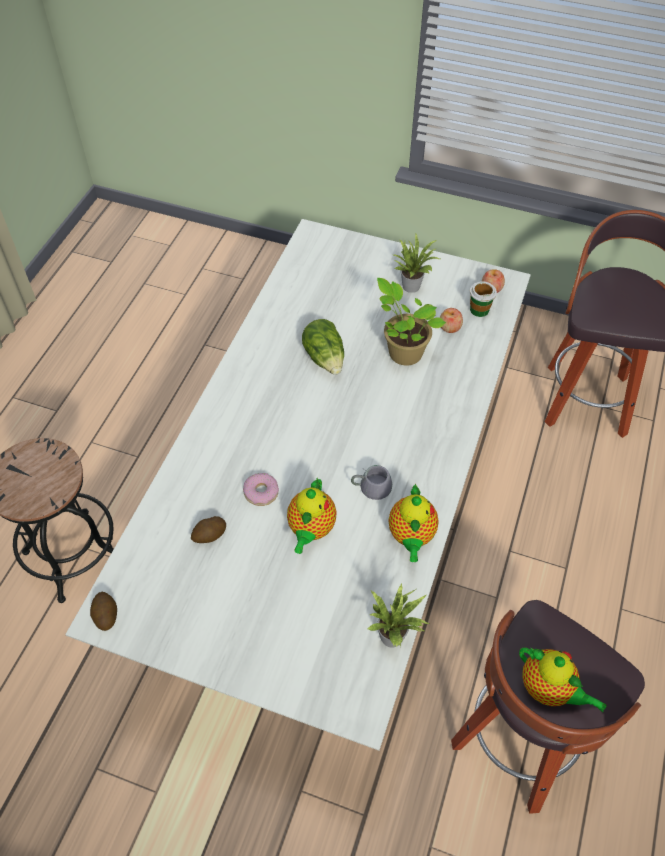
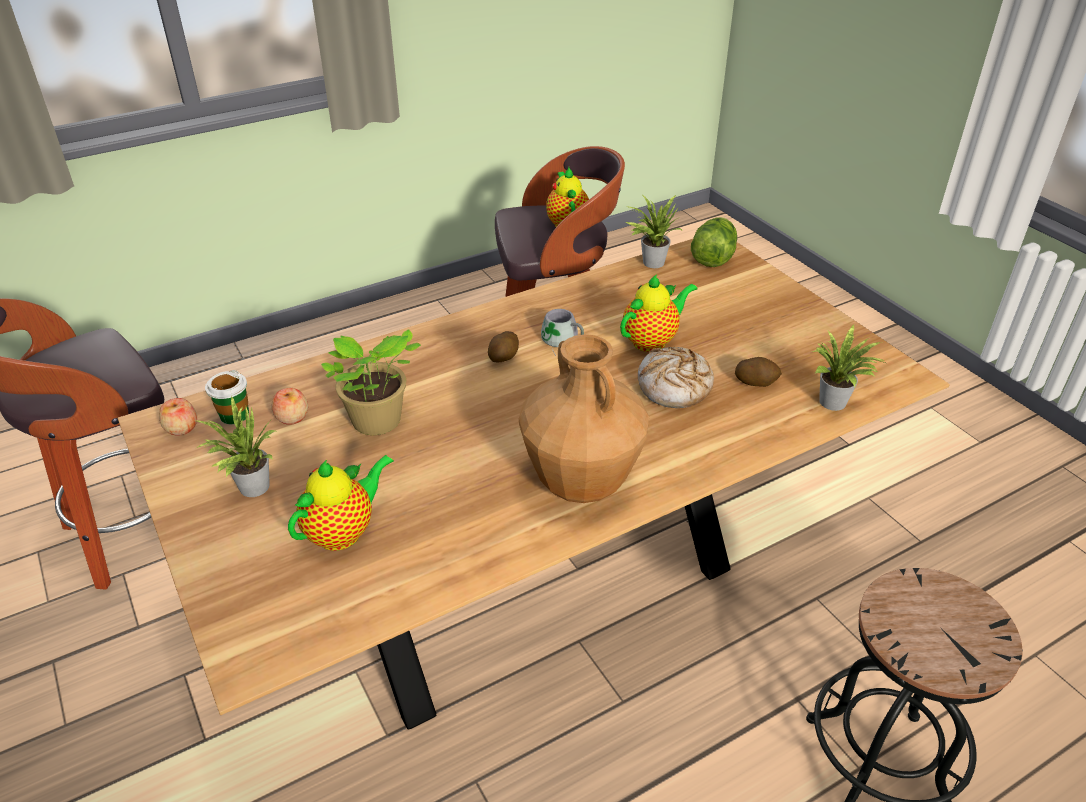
camera: 140 degrees left, 15 degrees down
white dining table [65,219,531,751] -> brown dining table [118,239,950,730]
potato [90,592,117,631] -> potato moved to [488,331,519,363]
donut [243,473,279,506] -> bread [638,347,714,408]
lettuce [302,319,344,375] -> lettuce moved to [691,217,737,267]
teapot [389,483,439,562] -> teapot moved to [288,455,394,551]
none -> brown vase [519,334,649,503]
none -> potted plant [812,325,885,411]

